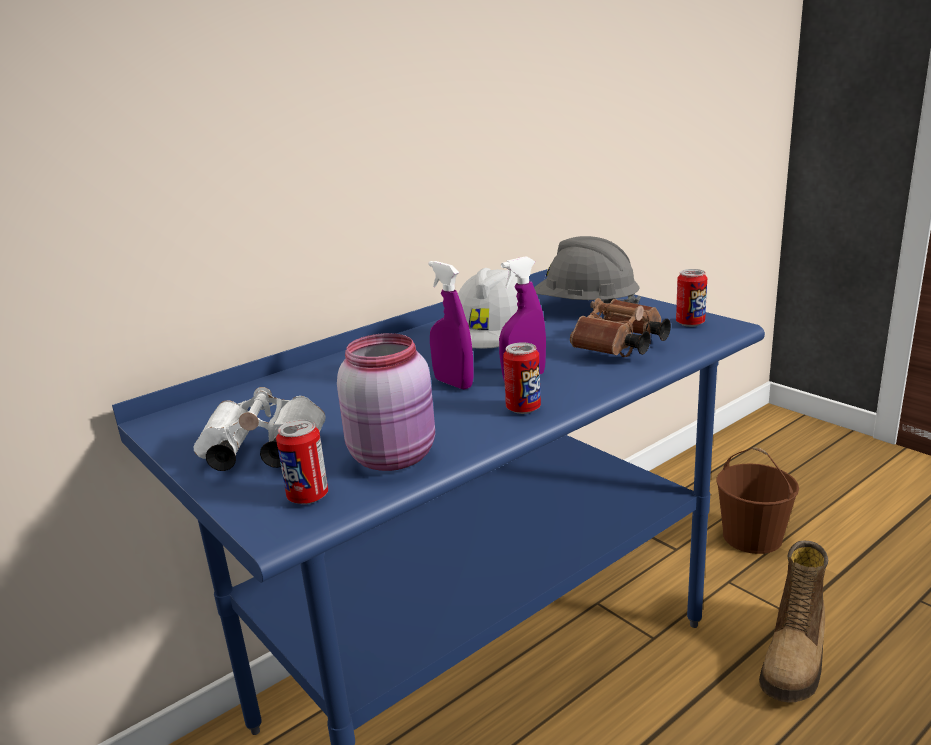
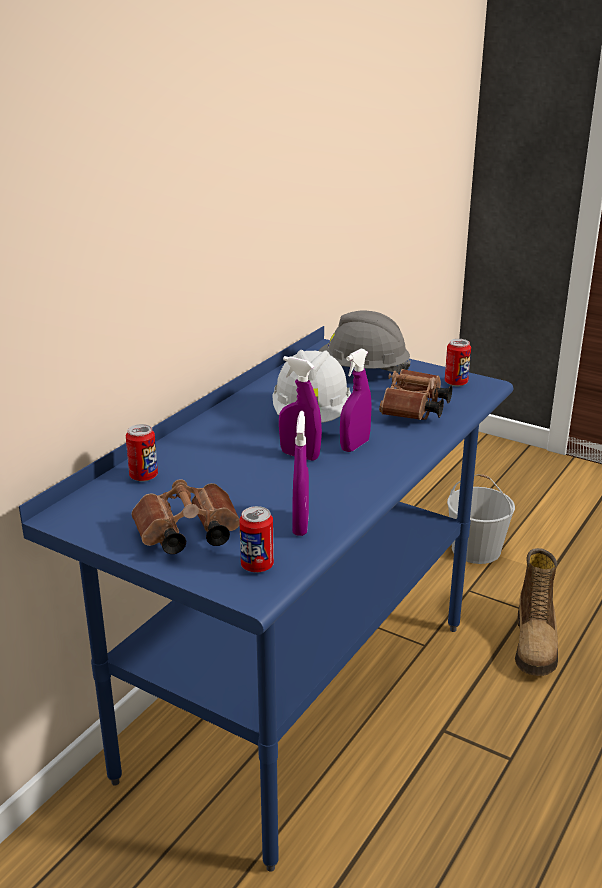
camera: 20 degrees left, 5 degrees up
white binoculars [194,387,326,471] -> brown binoculars [132,479,240,554]
pink jar [337,333,435,471] -> purple spray bottle [292,411,309,536]
can [503,342,541,414] -> can moved to [126,424,158,482]
brown bucket [717,448,799,554] -> white bucket [447,474,515,564]

